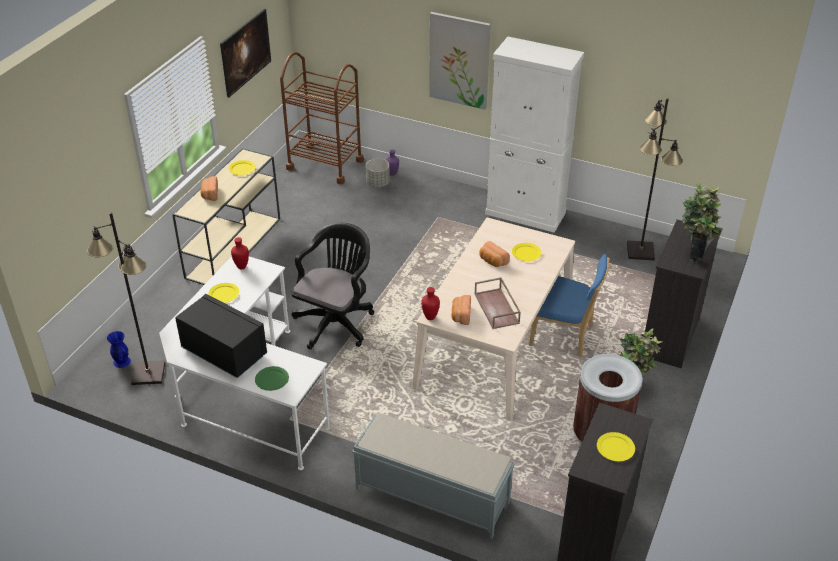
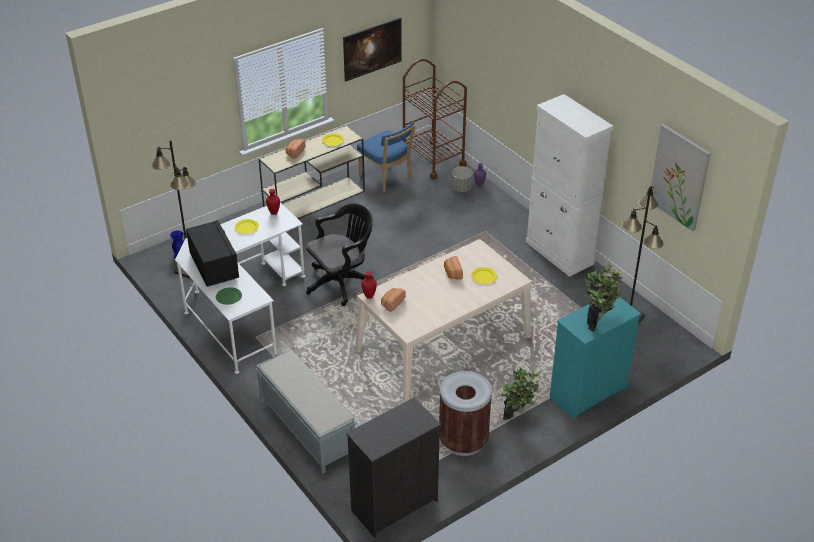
camera: 30 degrees right, 0 degrees up
picture [429,12,491,110] -> picture moved to [651,124,711,231]
brown tray [474,277,521,329] -> none
blue chair [529,254,610,357] -> blue chair moved to [357,122,416,192]
yellow plate [597,432,635,461] -> none
black dresser [645,219,721,368] -> turquoise dresser [550,297,641,420]

